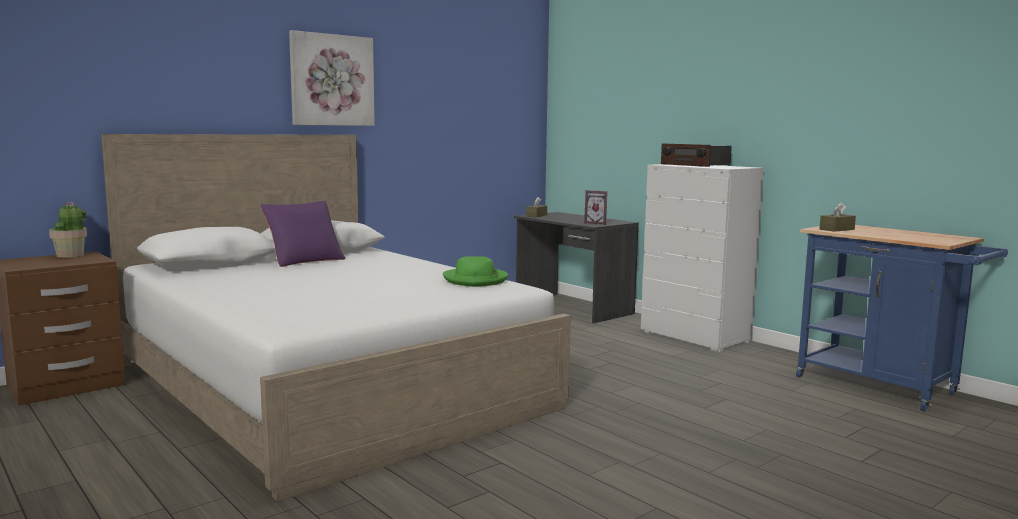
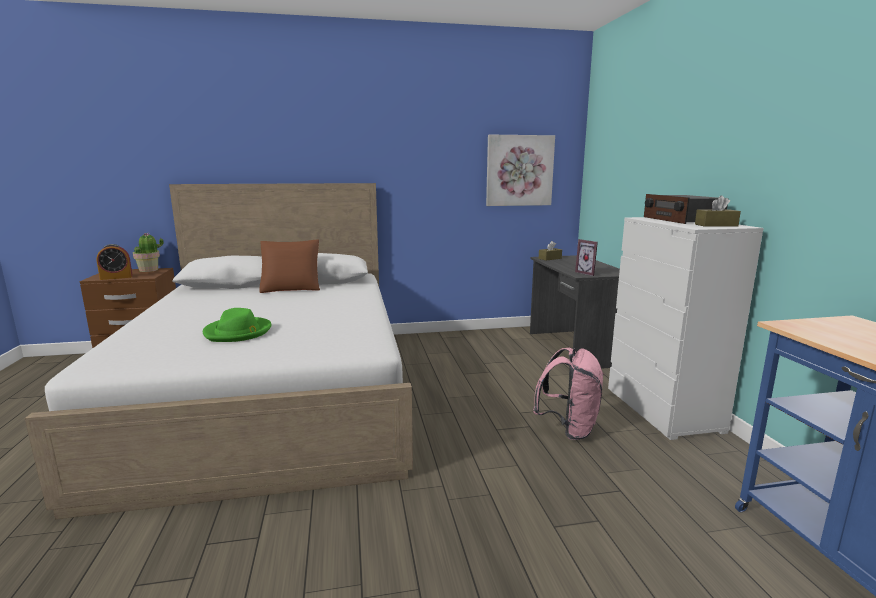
camera: 30 degrees right, 5 degrees up
purple pillow [260,201,346,267] -> brown pillow [260,240,320,293]
picture [289,30,375,126] -> picture moved to [486,135,555,206]
green hat [443,256,508,287] -> green hat moved to [203,308,272,342]
brown tissue box [820,202,856,232] -> brown tissue box moved to [695,195,741,227]
none -> alarm clock [97,244,133,280]
none -> pink backpack [533,348,604,440]

